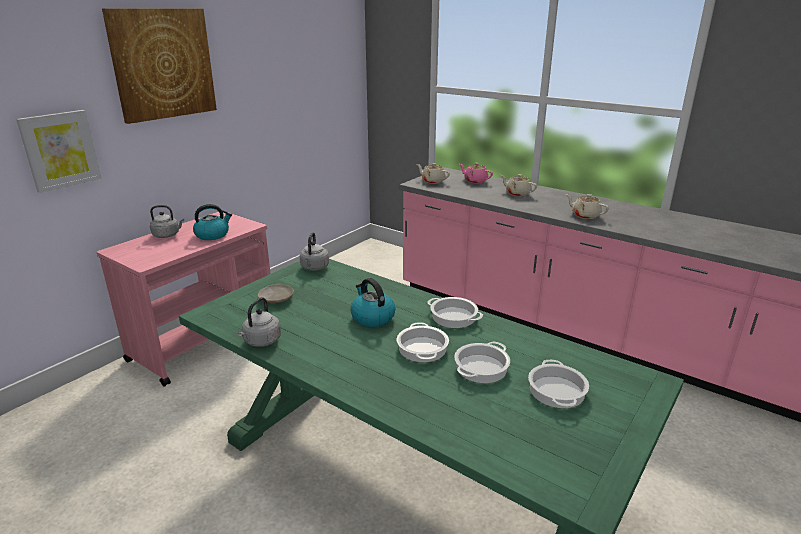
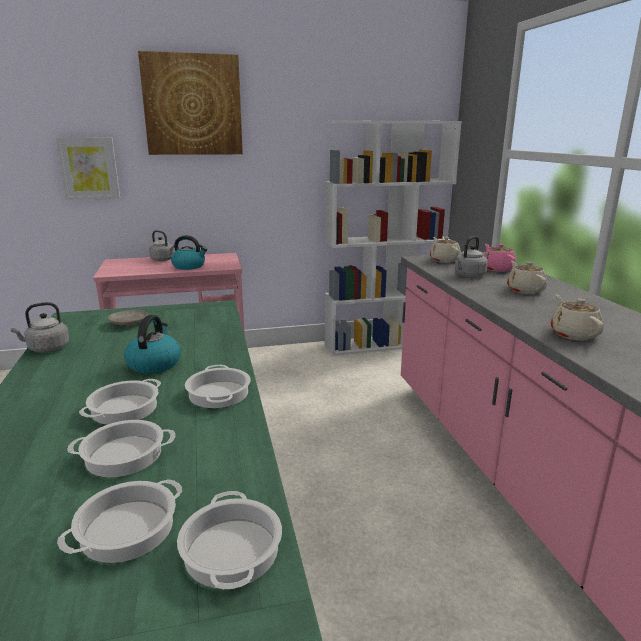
camera: 40 degrees right, 5 degrees down
grey kettle [300,232,329,271] -> grey kettle moved to [455,236,488,277]
none -> cooking pot [177,491,282,589]
none -> white bookcase [325,120,462,356]

